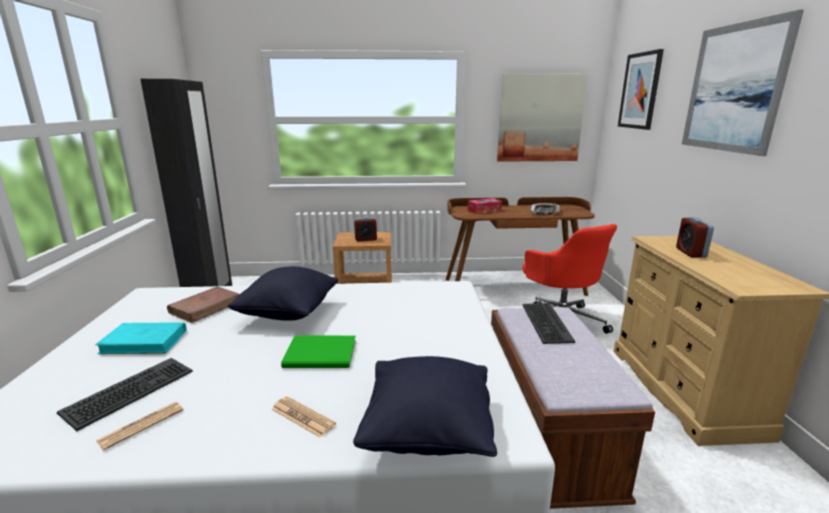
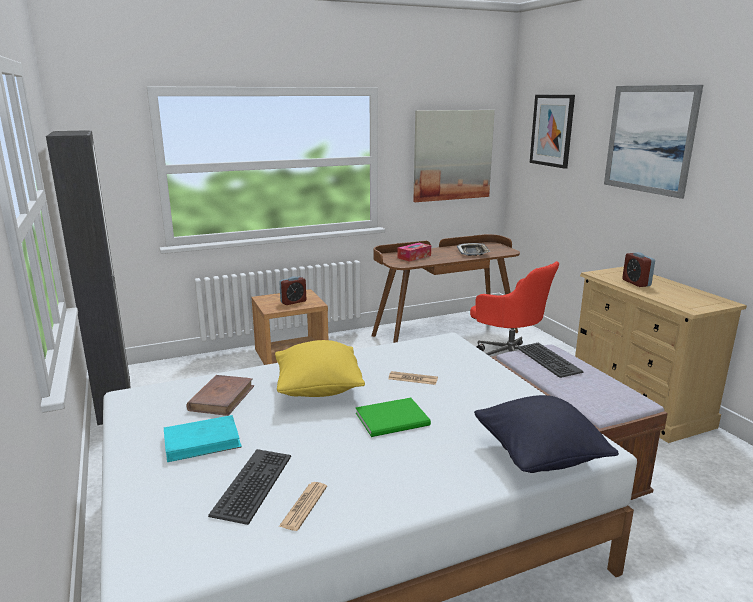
camera: 20 degrees left, 0 degrees up
black pillow [228,266,338,321] -> yellow pillow [275,340,365,397]
newspaper [271,396,336,437] -> newspaper moved to [388,371,438,385]

